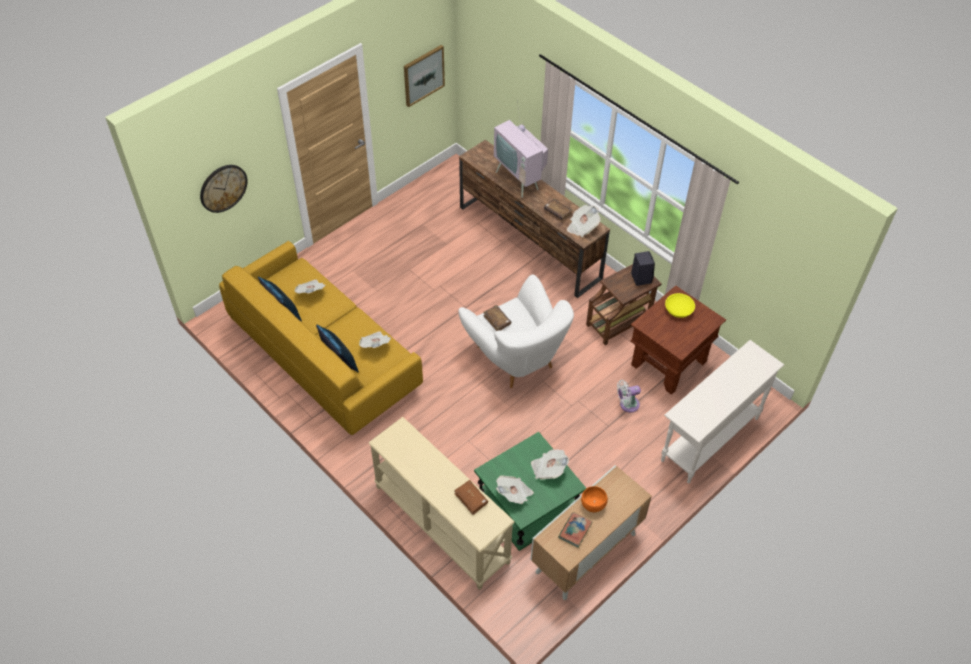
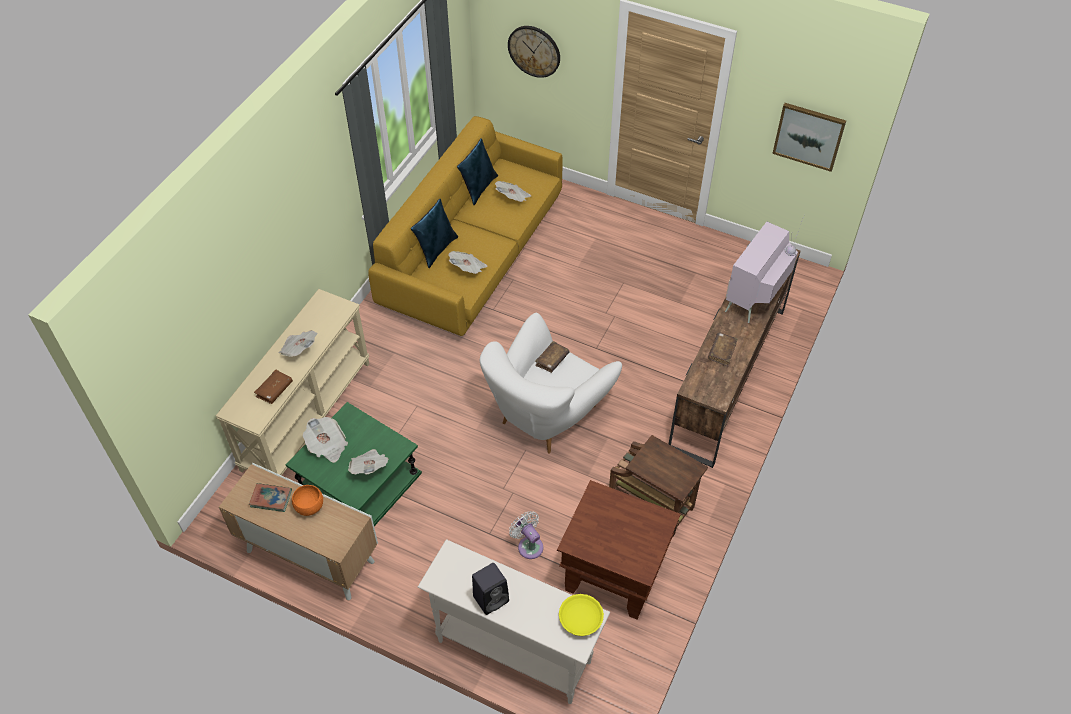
camera: 70 degrees right, 0 degrees up
newspaper [567,205,601,237] -> newspaper moved to [279,330,317,357]
black speaker [631,251,655,286] -> black speaker moved to [472,563,509,615]
yellow bowl [665,293,695,318] -> yellow bowl moved to [559,594,604,636]

